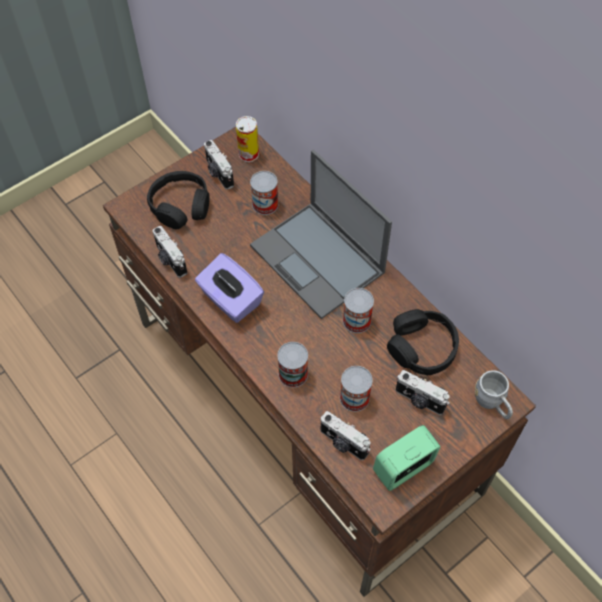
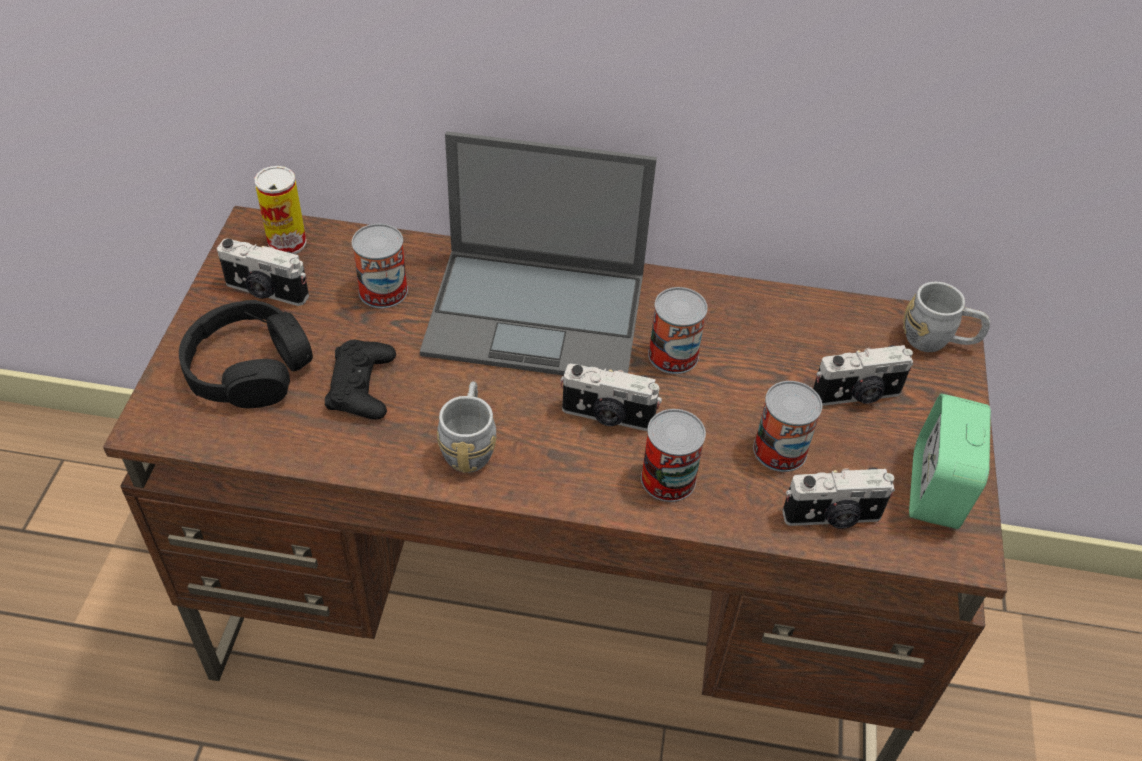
camera: 45 degrees left, 10 degrees down
camera [153,226,187,278] -> camera moved to [560,363,662,431]
purple tissue box [195,253,264,323] -> grey mug [437,381,497,473]
black headphones [387,309,459,375] -> none
none -> black game controller [325,340,396,419]

